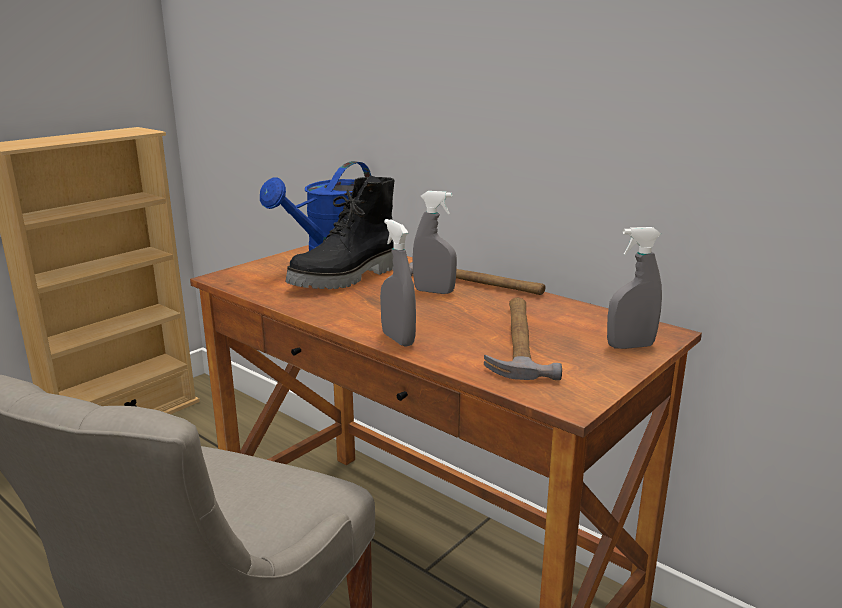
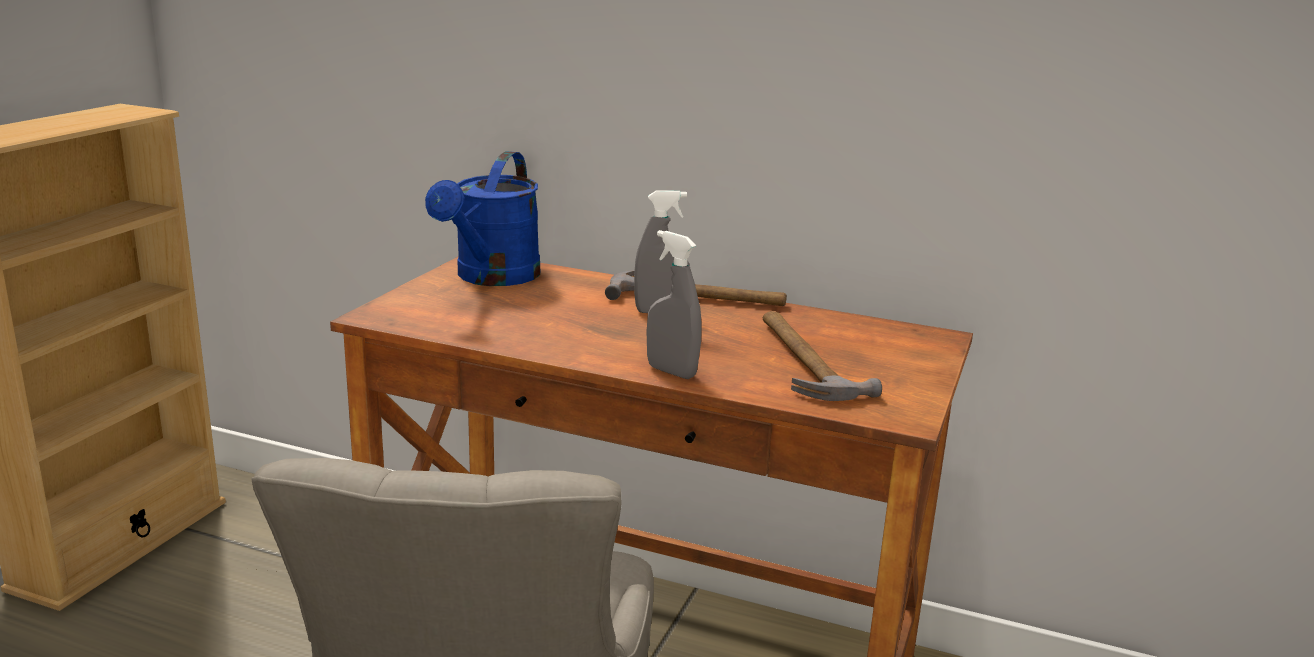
camera: 20 degrees left, 0 degrees up
black boot [285,176,394,289] -> none
grey spray bottle [607,227,662,349] -> none

